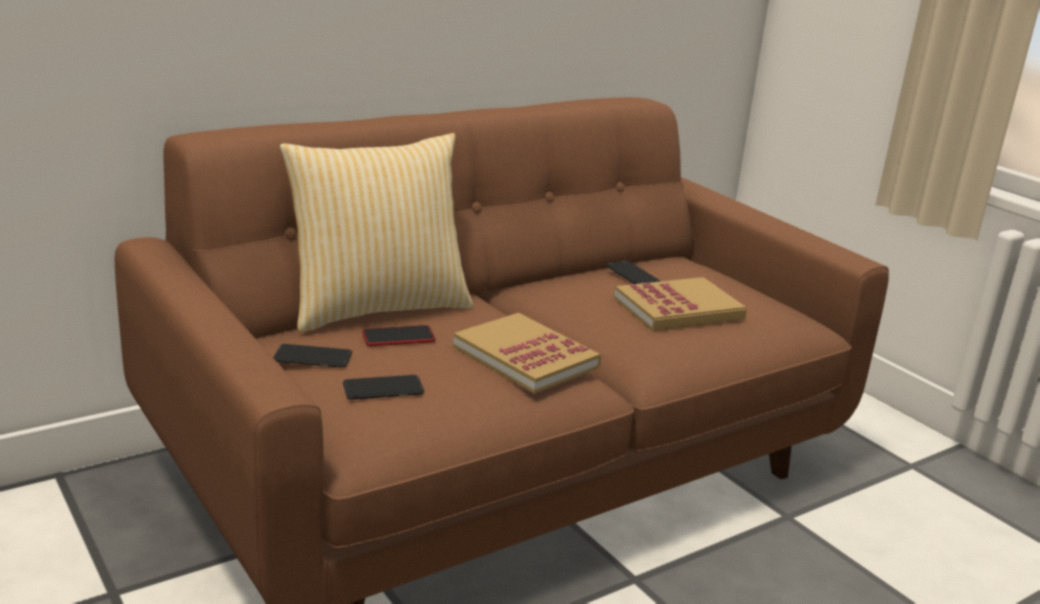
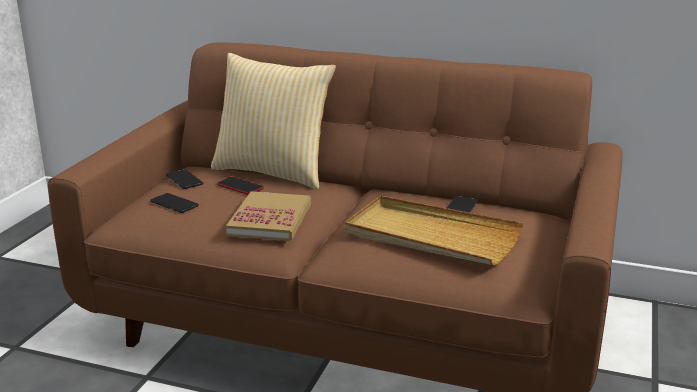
camera: 55 degrees right, 0 degrees up
book [614,277,747,331] -> beige tray [345,196,524,265]

